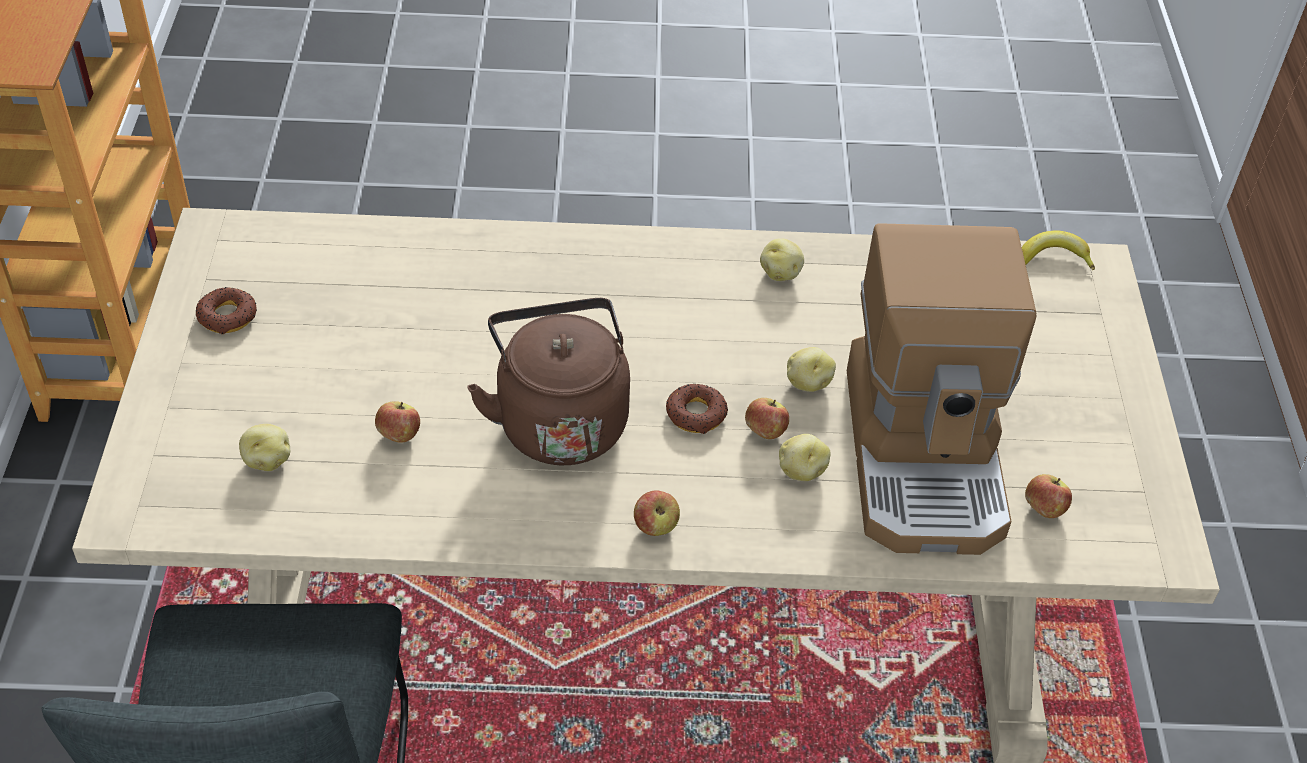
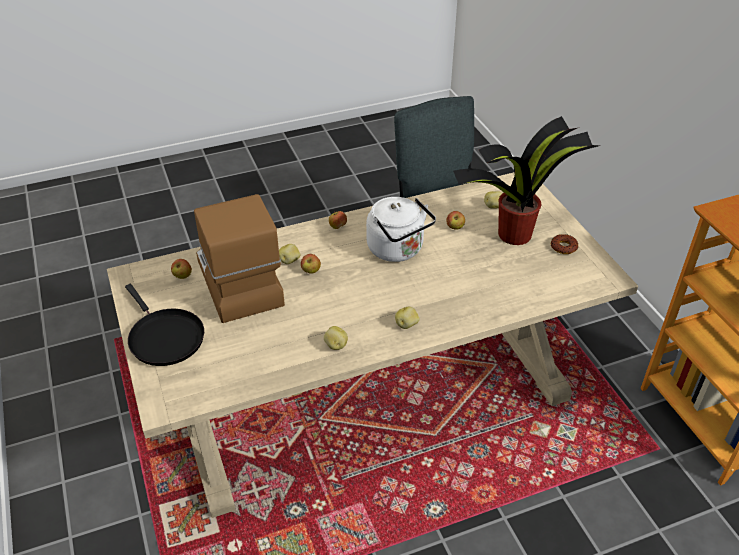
camera: 160 degrees right, 5 degrees down
brown kettle [467,298,630,465] -> white kettle [366,197,436,262]
donut [666,384,728,434] -> none
potato [787,347,836,392] -> potato moved to [395,307,419,329]
banana [1022,231,1095,270] -> none
none -> black frying pan [125,284,204,366]
none -> potted plant [453,116,600,245]

